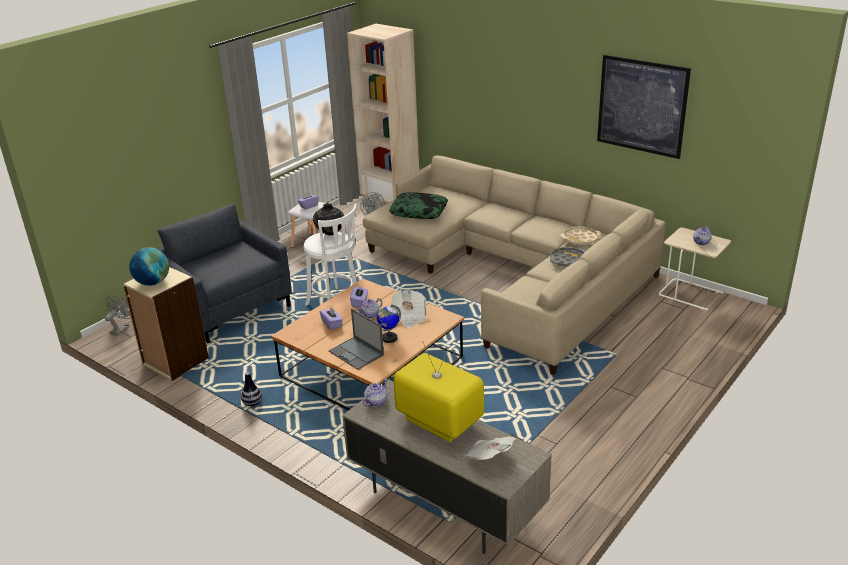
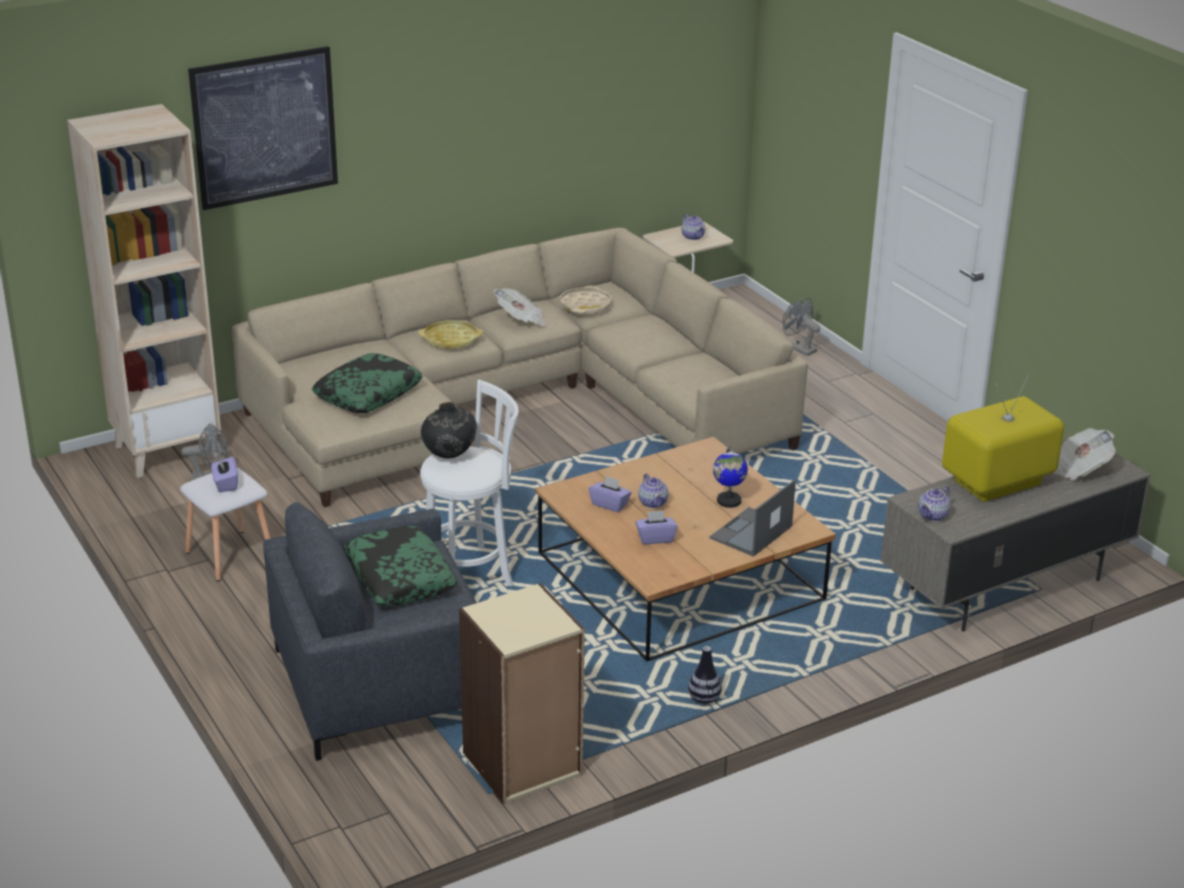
camera: 70 degrees left, 0 degrees up
grey fan [105,295,131,336] -> grey fan moved to [783,298,820,356]
globe [129,247,169,286] -> none
laptop [329,309,384,370] -> laptop turned 150 degrees clockwise [710,480,796,557]
teapot [363,379,387,407] -> teapot turned 105 degrees counterclockwise [918,486,951,521]
newspaper [391,288,427,328] -> newspaper moved to [493,288,545,326]
grey tray [550,247,586,267] -> none
picture [597,55,691,159] -> picture moved to [188,46,338,210]
none -> pillow [343,526,457,606]
none -> yellow tray [418,320,483,349]

